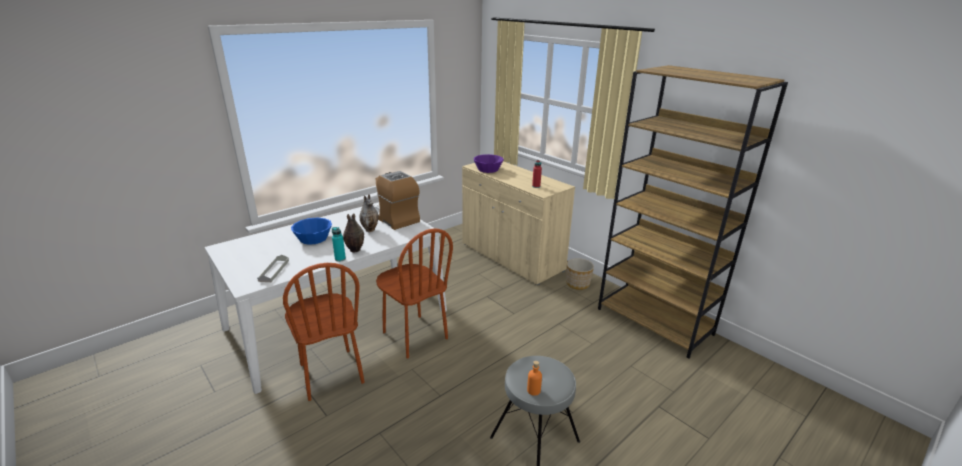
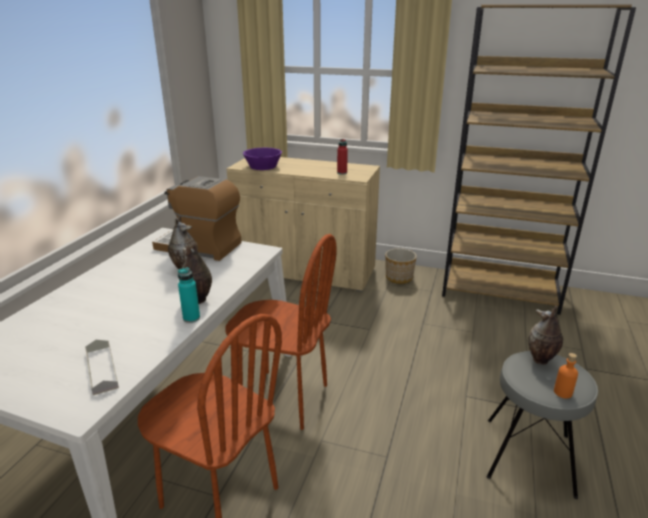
camera: 30 degrees left, 0 degrees up
blue bowl [291,217,332,245] -> none
none -> vase [528,305,563,365]

